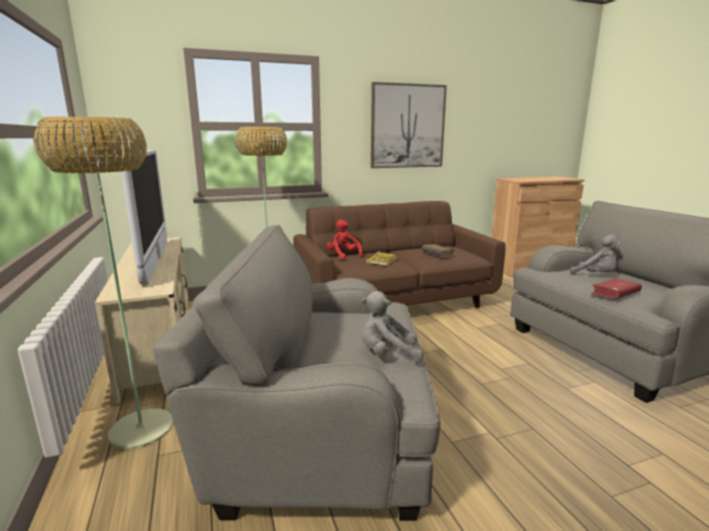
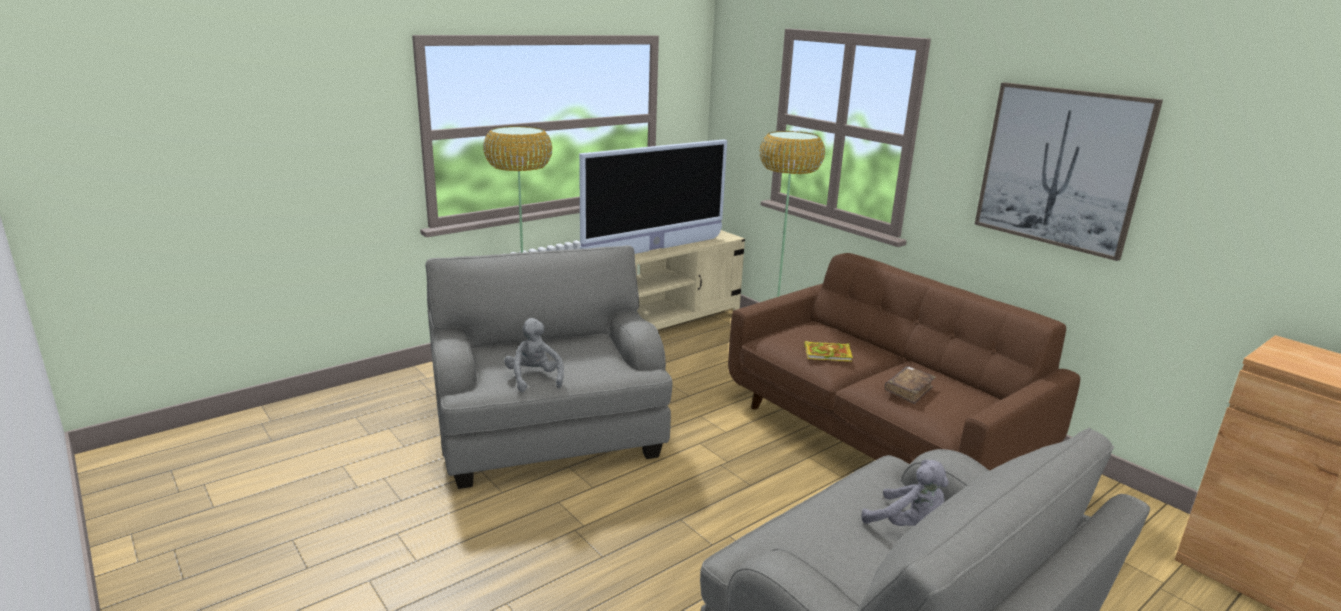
camera: 70 degrees right, 5 degrees up
red plush toy [327,219,363,260] -> none
grey plush toy [570,234,621,275] -> grey plush toy turned 75 degrees counterclockwise [861,459,949,526]
red book [591,278,642,298] -> none

